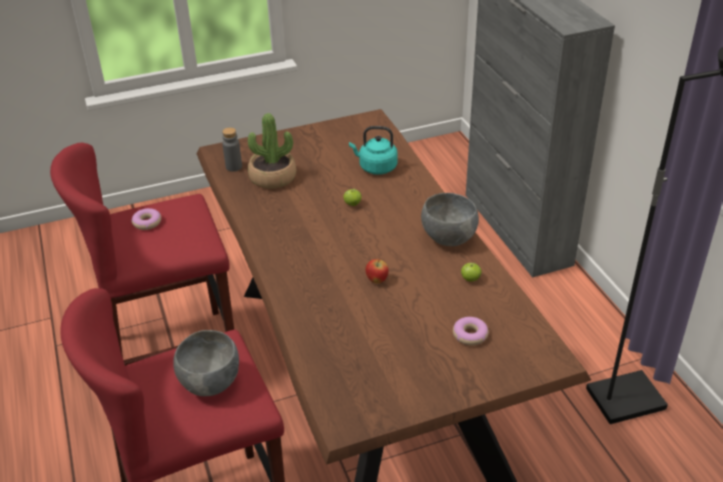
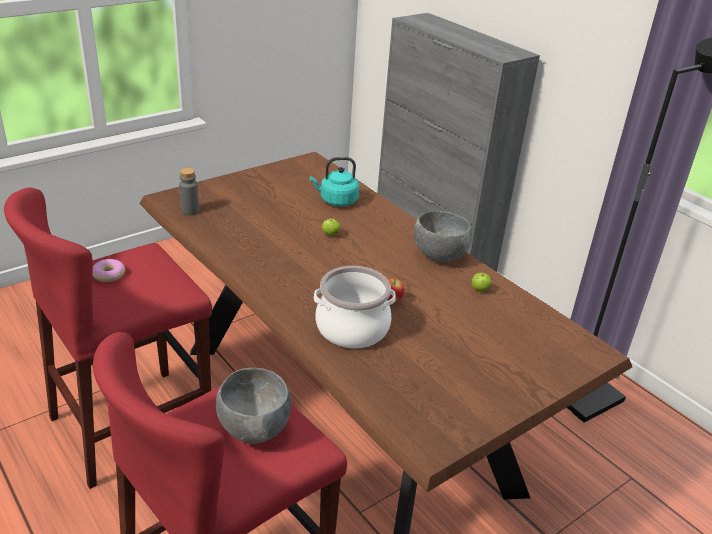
camera: 20 degrees left, 5 degrees down
potted plant [248,113,296,189] -> none
donut [453,317,489,346] -> none
none -> cooking pot [314,266,396,348]

